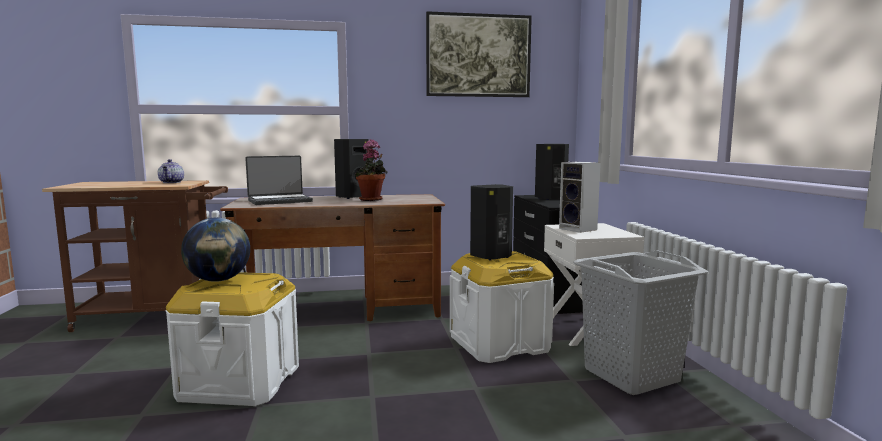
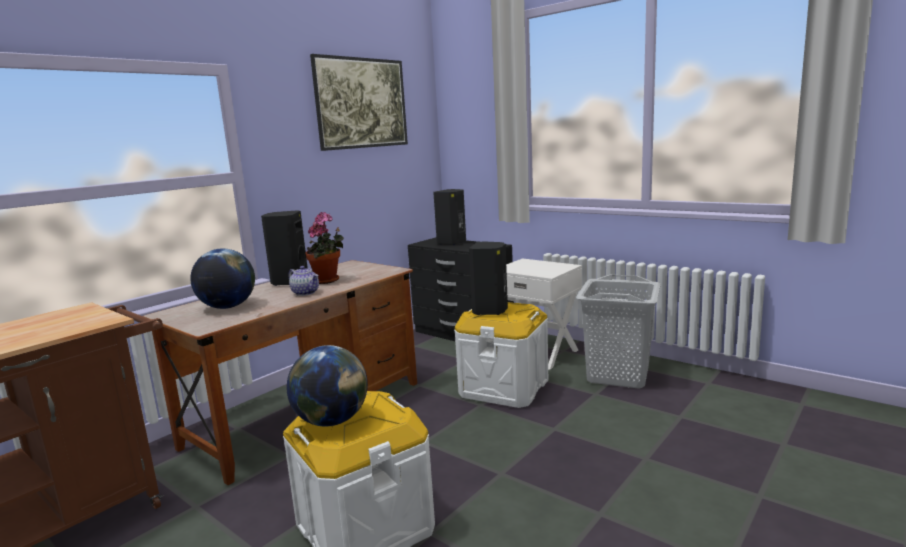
camera: 40 degrees left, 5 degrees up
teapot [158,159,184,183] -> teapot moved to [288,266,319,296]
laptop [245,156,313,205] -> globe [190,248,255,309]
speaker [559,161,600,233] -> none

